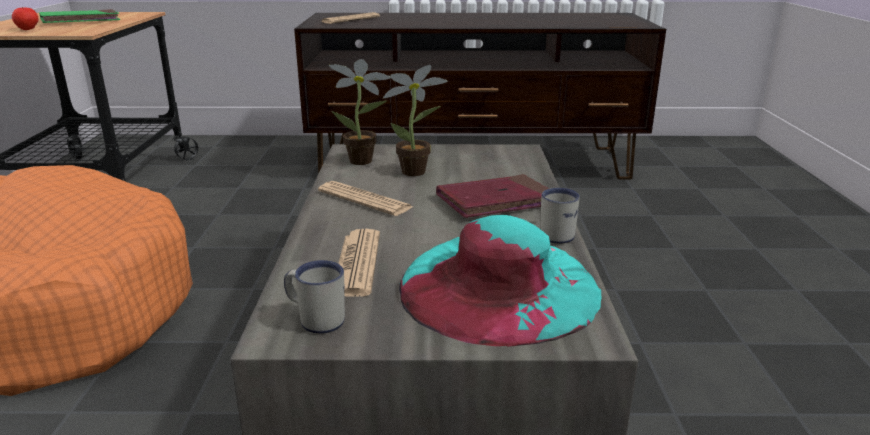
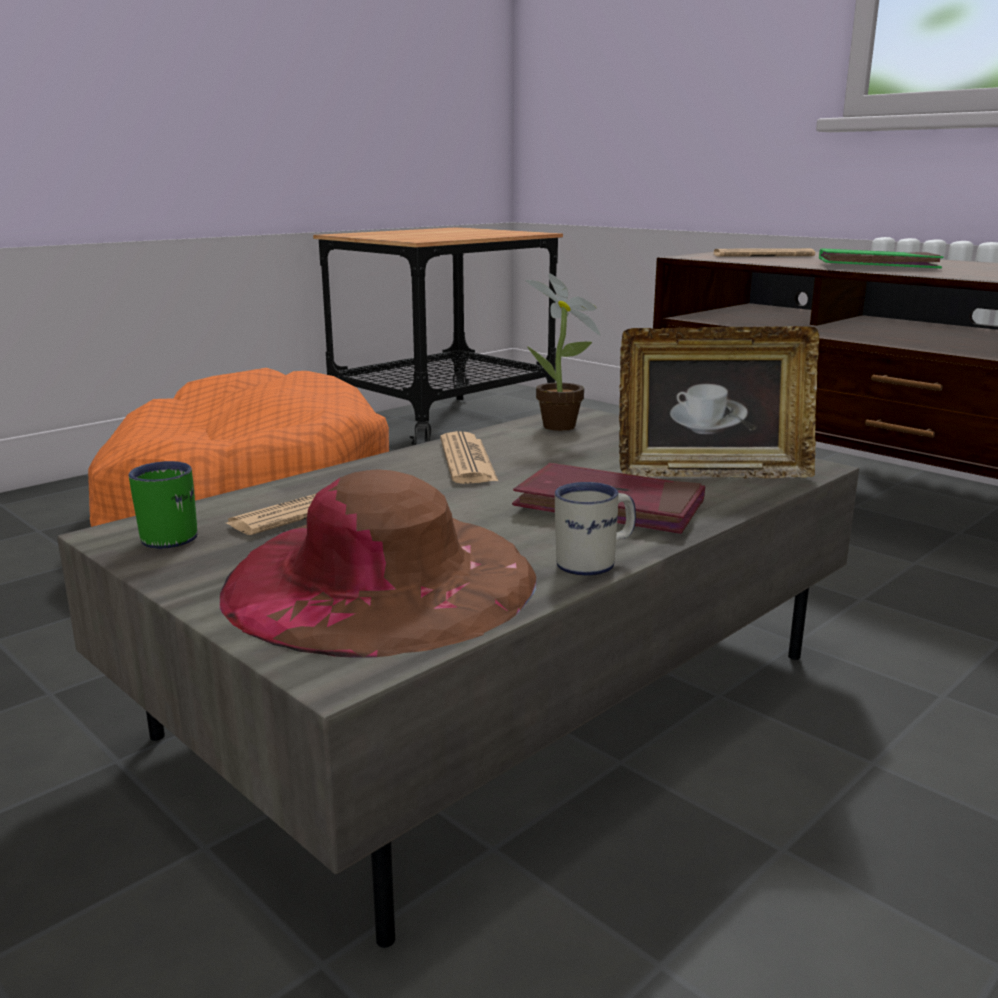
camera: 45 degrees right, 5 degrees down
apple [12,7,39,30] -> none
green book [39,9,120,23] -> green book moved to [819,248,944,268]
white mug [284,260,345,334] -> green mug [129,461,197,549]
potted plant [383,65,448,176] -> none
turquoise hat [399,215,601,347] -> brown hat [220,469,537,658]
none -> picture frame [619,326,819,478]

